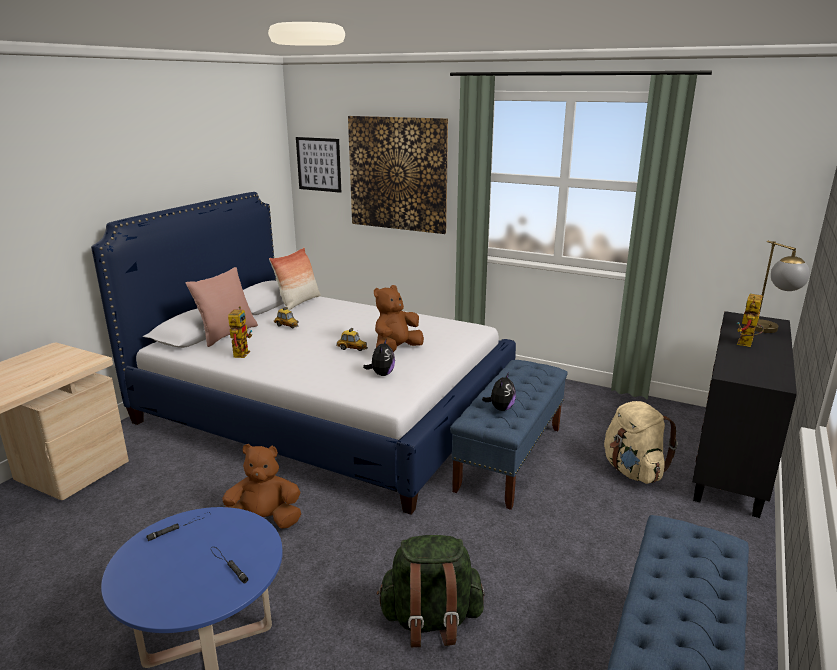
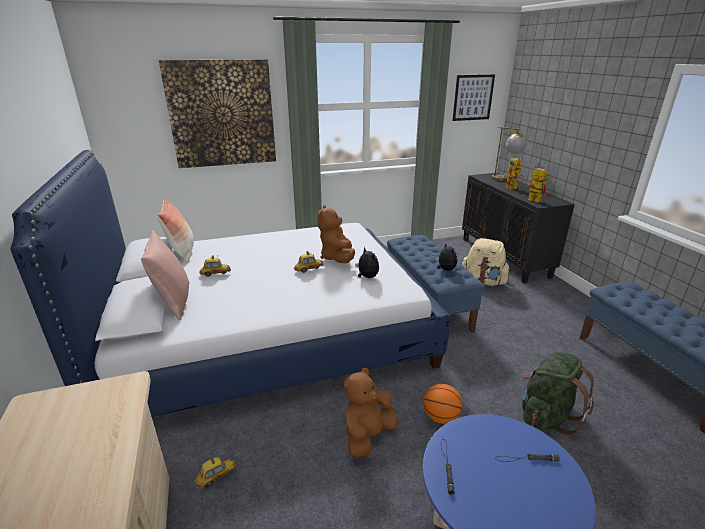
camera: 45 degrees left, 5 degrees up
toy robot [228,306,252,358] -> toy robot moved to [522,166,548,203]
picture [296,137,341,193] -> picture moved to [452,74,495,121]
none -> toy car [194,454,237,489]
none -> basketball [423,384,462,424]

